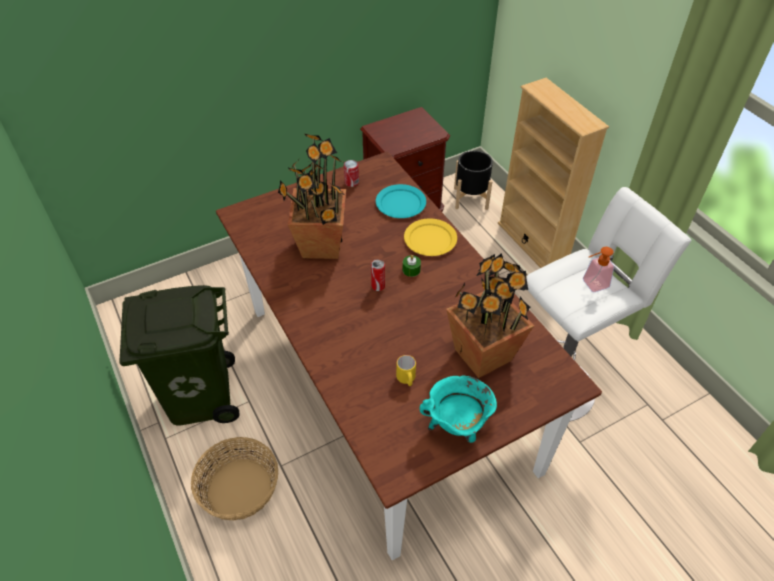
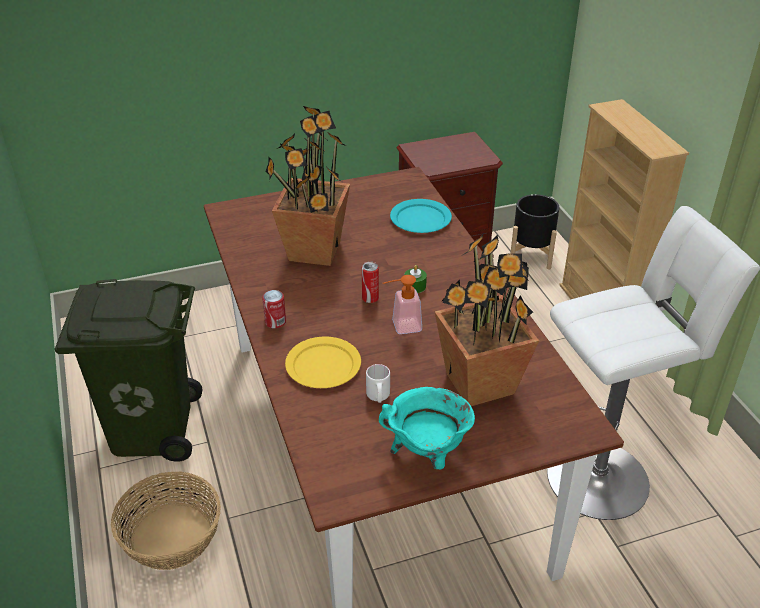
camera: 10 degrees right, 10 degrees down
can [344,160,359,187] -> can moved to [262,290,286,328]
yellow mug [396,355,416,386] -> white mug [366,364,390,403]
yellow plate [404,218,457,256] -> yellow plate moved to [285,336,361,388]
soap dispenser [583,247,614,292] -> soap dispenser moved to [383,275,422,334]

